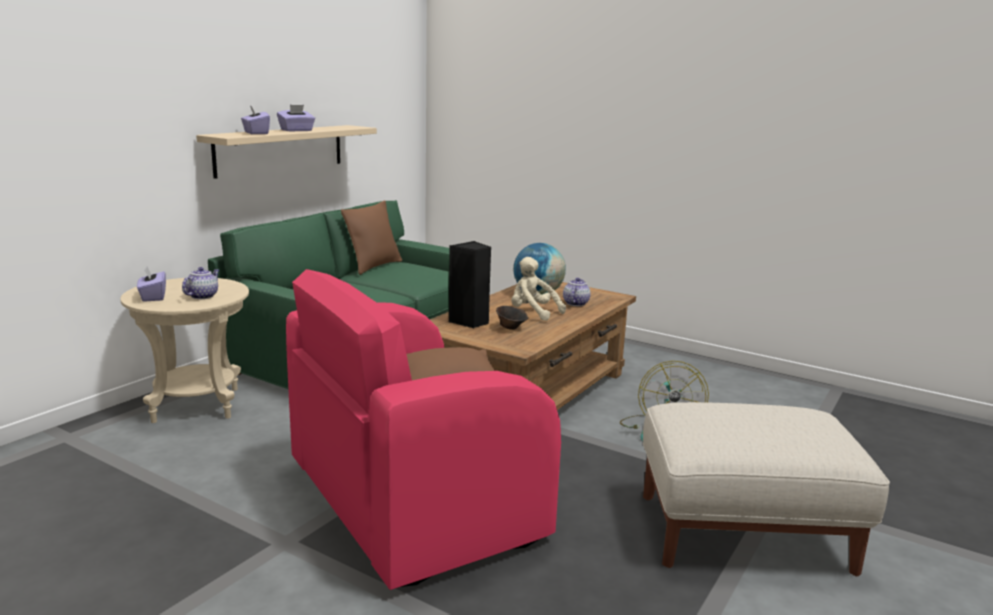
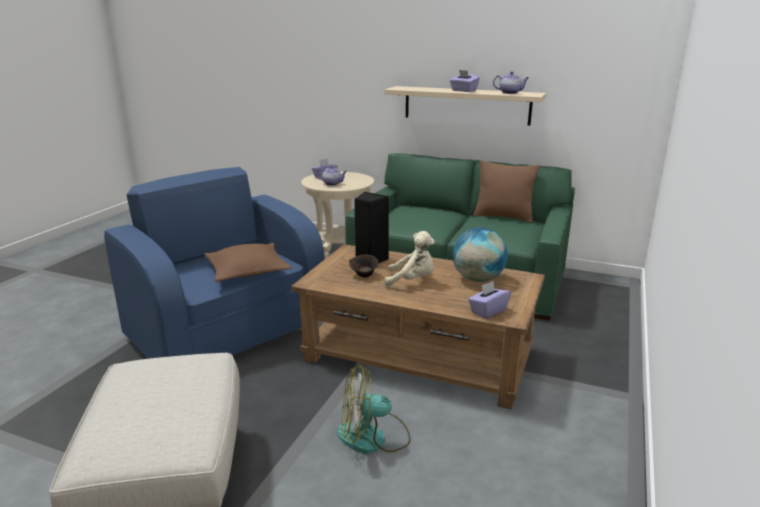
camera: 80 degrees right, 5 degrees up
purple tissue box [241,106,270,134] -> purple tissue box moved to [468,281,511,319]
pink armchair [286,269,561,590] -> blue armchair [104,167,325,359]
beige plush toy [511,257,566,321] -> beige plush toy turned 75 degrees clockwise [385,231,435,287]
teapot [563,278,591,306] -> teapot moved to [493,72,529,94]

